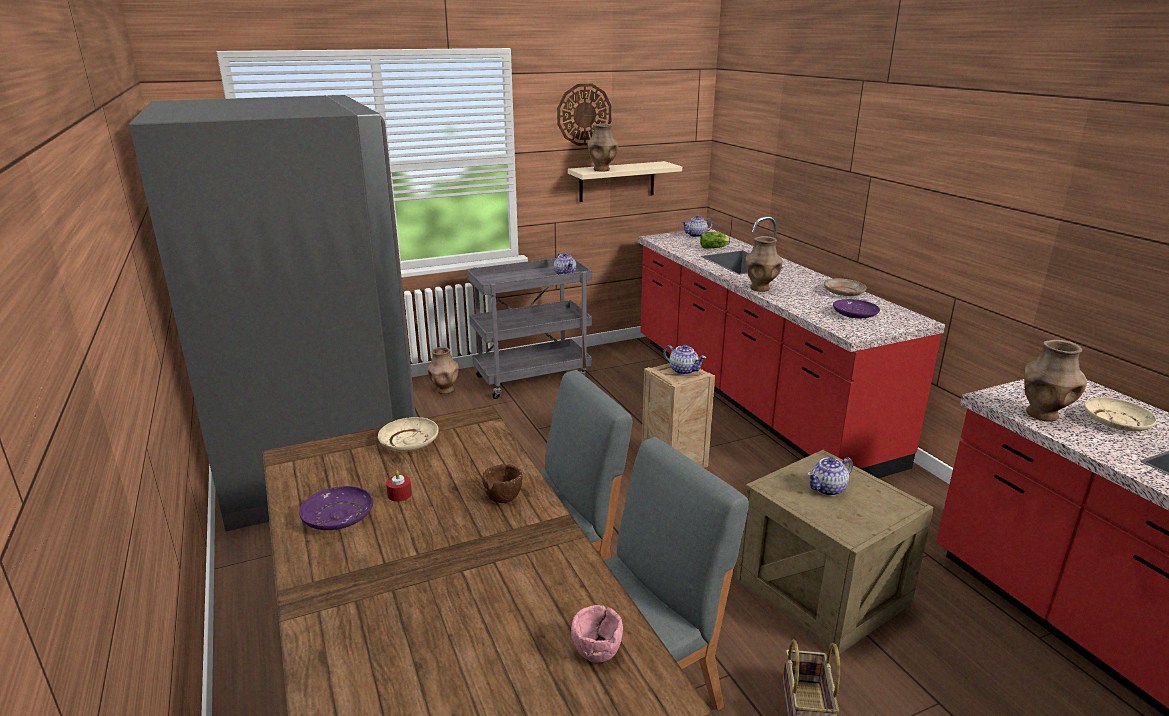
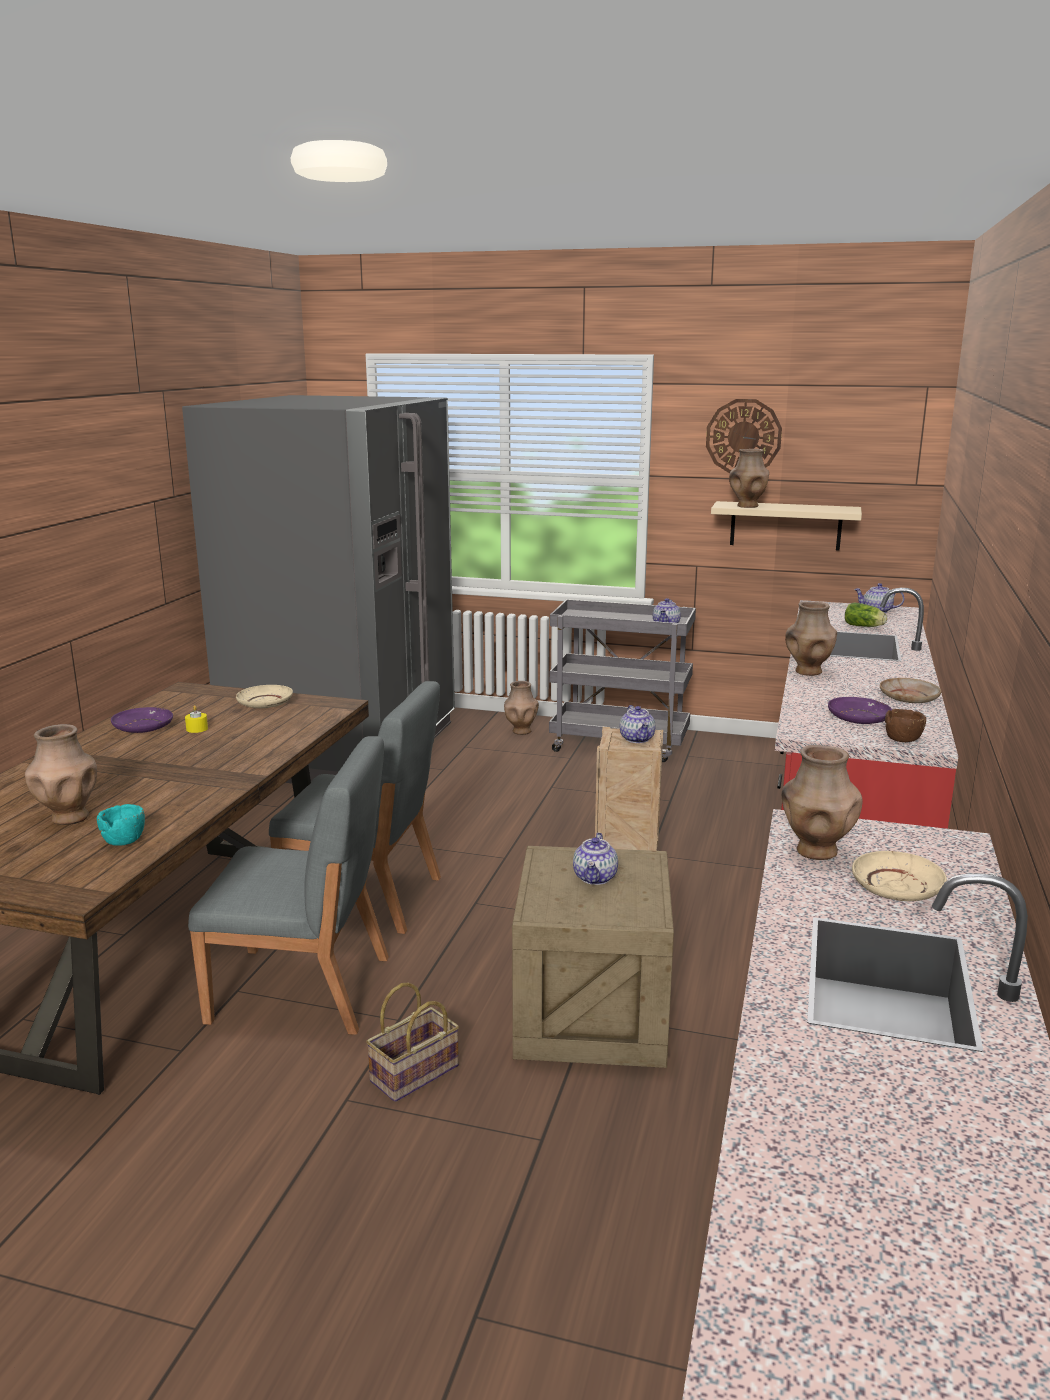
camera: 40 degrees right, 5 degrees down
red candle [386,470,412,502] -> yellow candle [185,705,208,733]
brown bowl [483,464,523,503] -> brown bowl moved to [885,709,926,742]
pink bowl [571,605,623,663] -> turquoise bowl [97,804,145,846]
teapot [807,457,853,496] -> teapot turned 90 degrees counterclockwise [573,832,618,885]
none -> brown vase [25,724,97,825]

